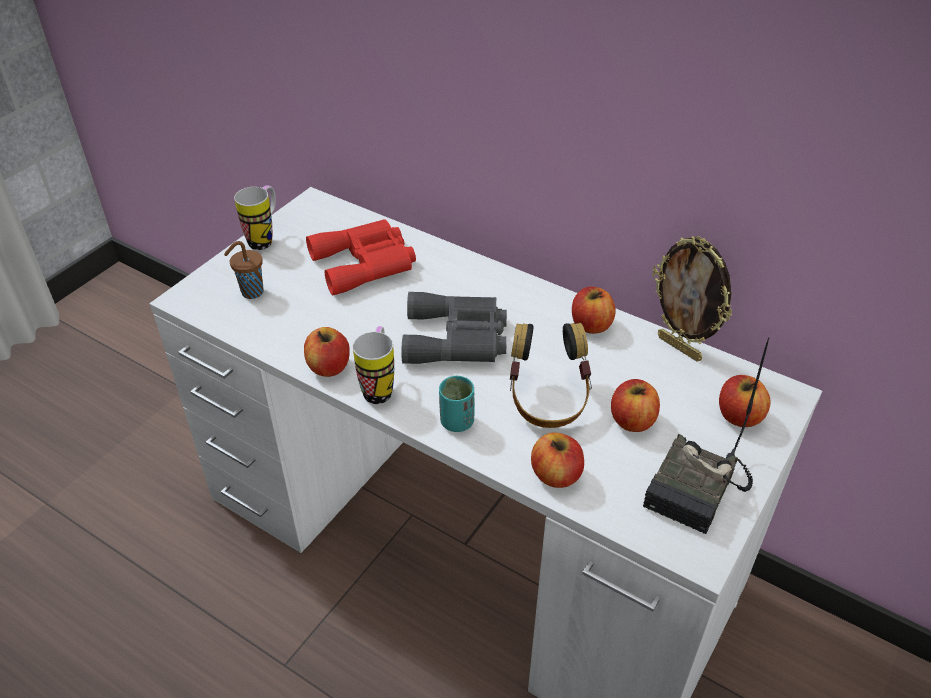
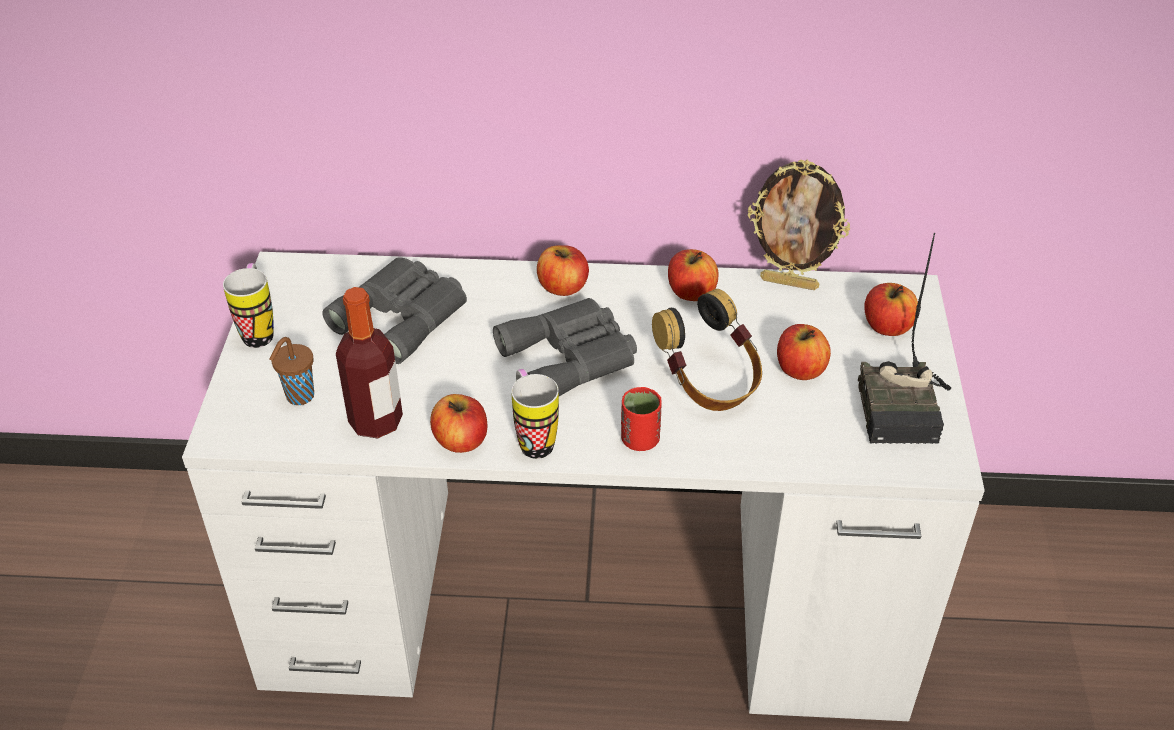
camera: 30 degrees left, 0 degrees up
red binoculars [306,219,416,296] -> grey binoculars [322,258,467,364]
turquoise cup [439,376,475,432] -> red cup [621,387,662,451]
apple [531,432,584,488] -> apple moved to [537,245,589,296]
none -> bottle [336,287,403,438]

